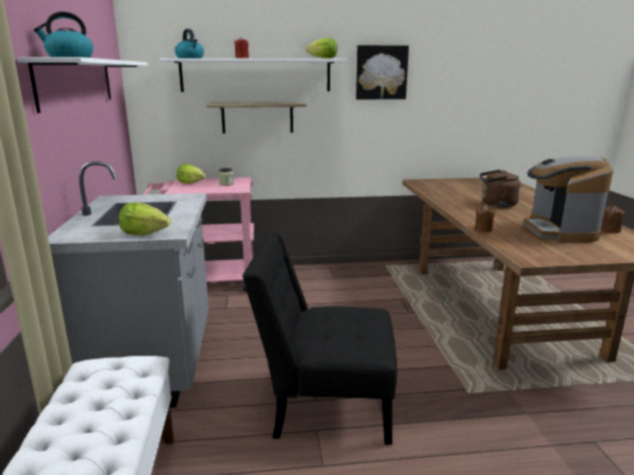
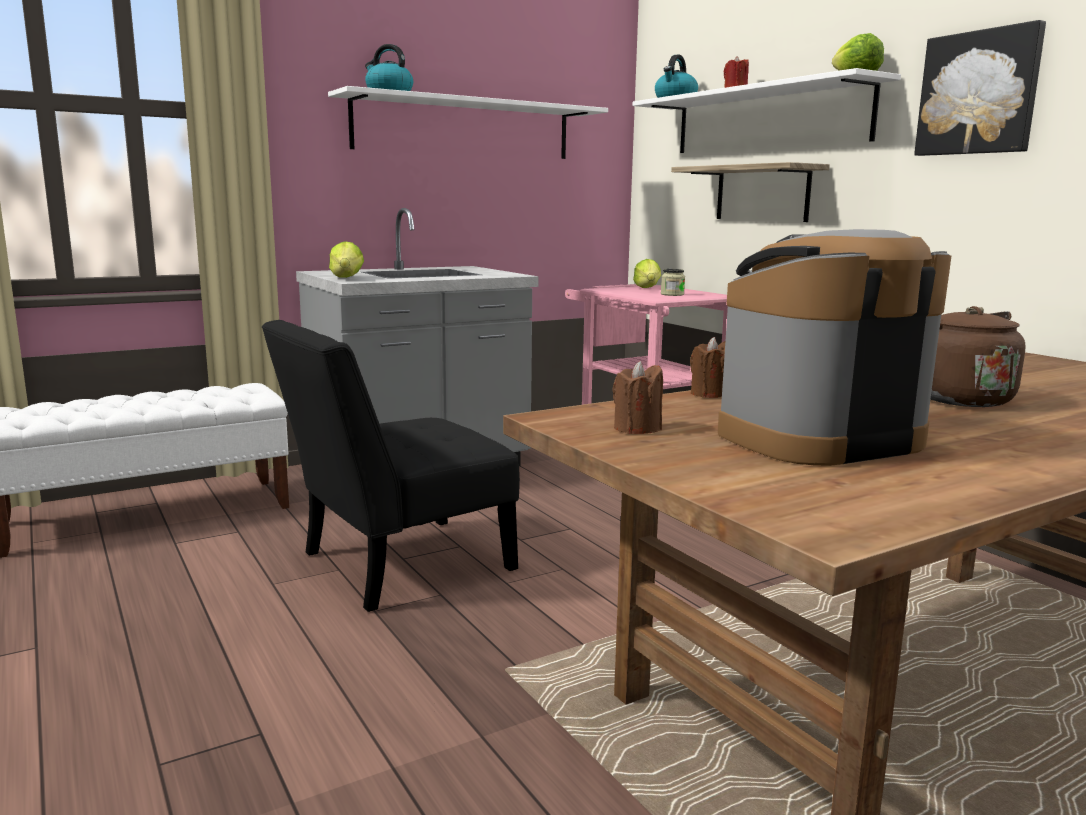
camera: 65 degrees right, 5 degrees down
black chair [242,233,397,445] -> black chair turned 105 degrees counterclockwise [262,320,520,612]
brown candle [601,206,624,233] -> brown candle moved to [612,361,663,434]

